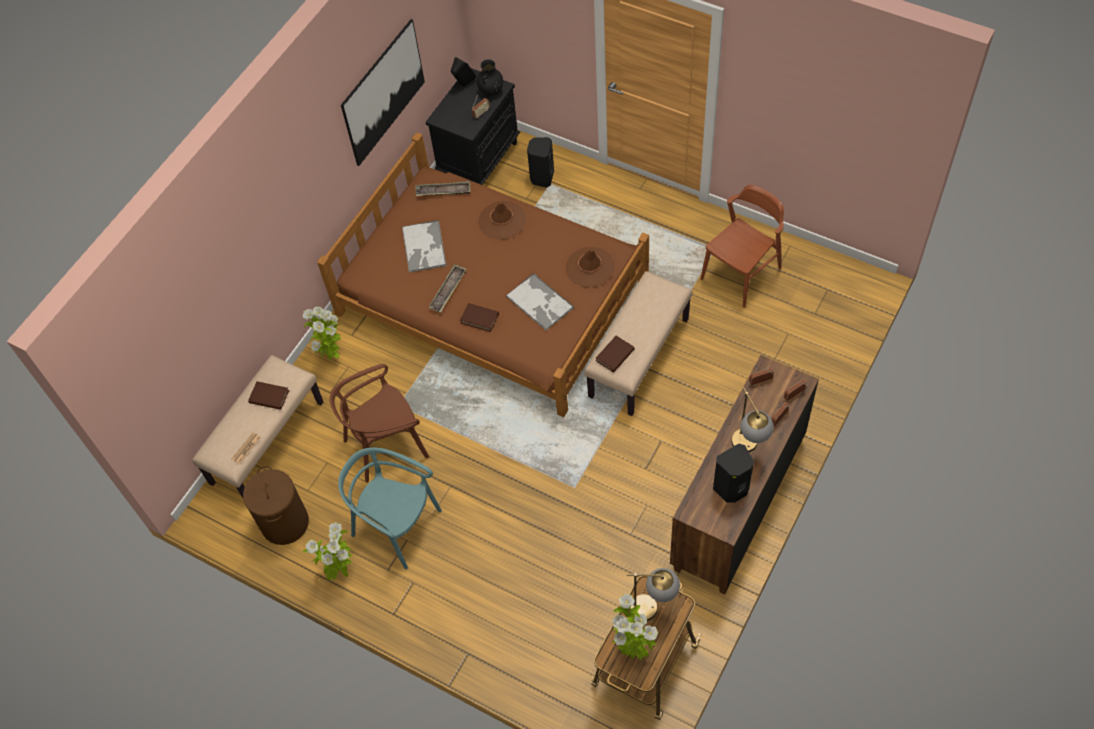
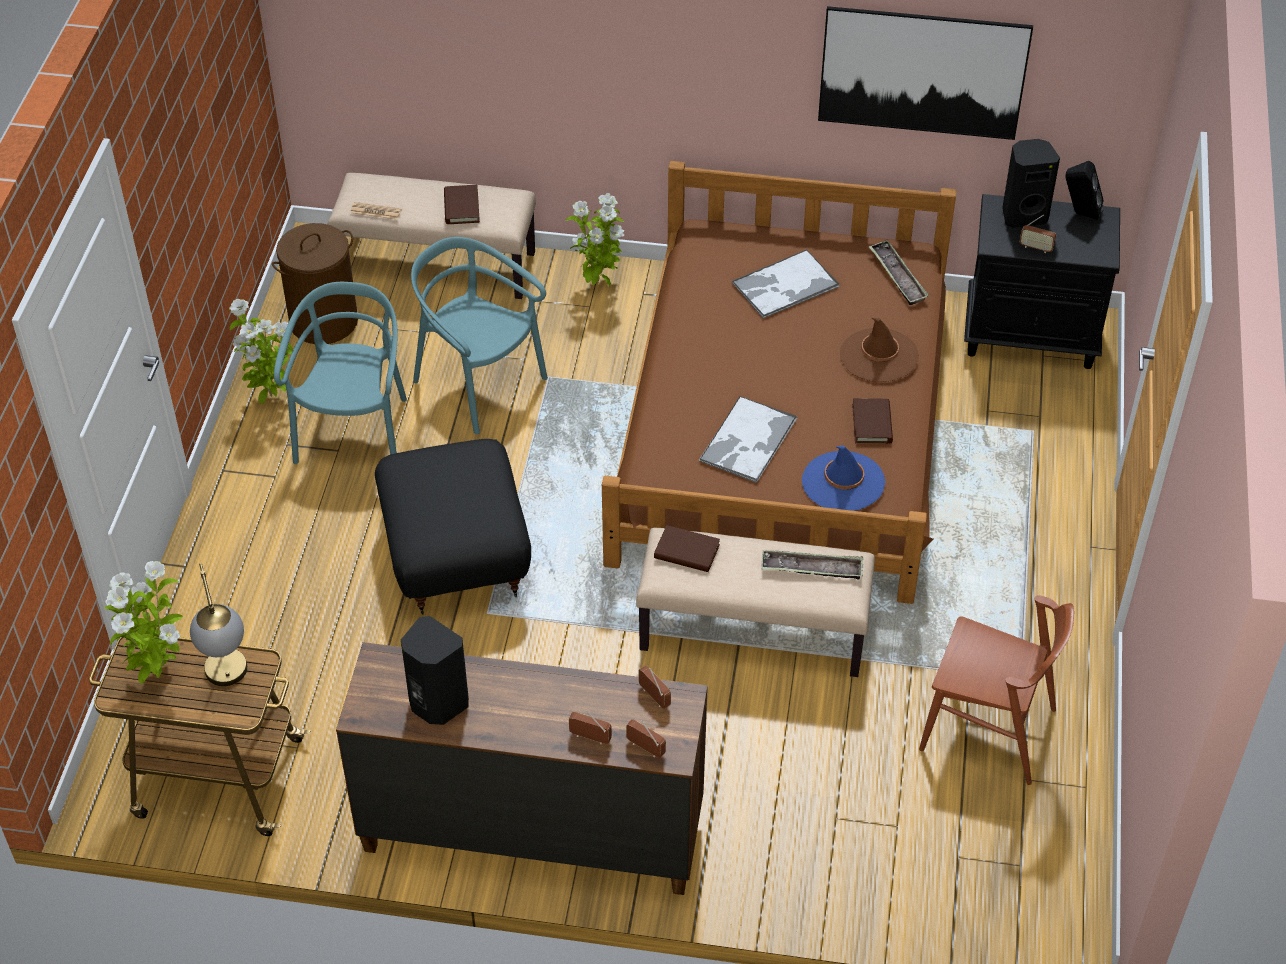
camera: 65 degrees right, 10 degrees down
brown chair [330,364,429,482] -> turquoise chair [411,237,548,434]
tray [428,264,466,312] -> tray moved to [761,550,863,580]
brown book [460,303,499,332] -> brown book moved to [852,398,893,444]
black vase [477,59,503,96] -> none
black speaker [527,137,554,188] -> black speaker moved to [1002,139,1060,228]
brown hat [565,247,615,288] -> blue hat [802,445,885,511]
table lamp [731,387,774,452] -> none
none -> black ottoman [375,439,531,615]

